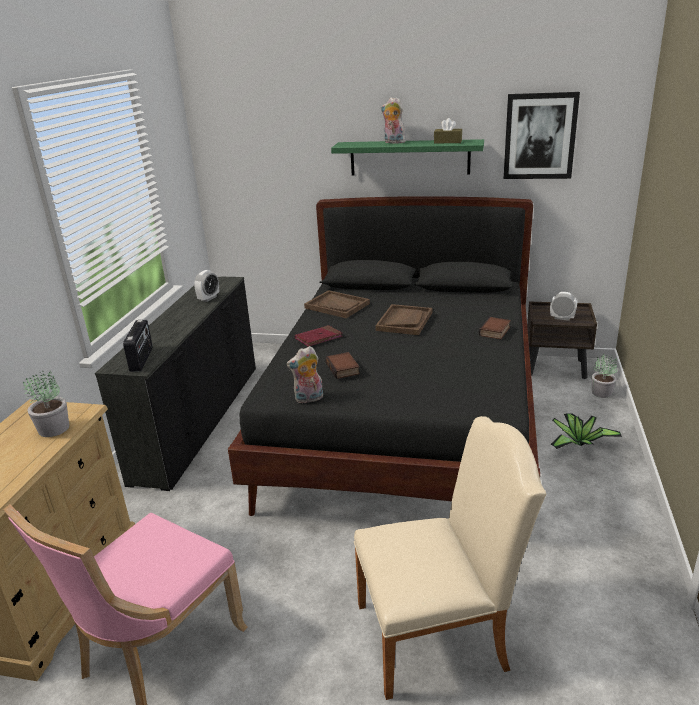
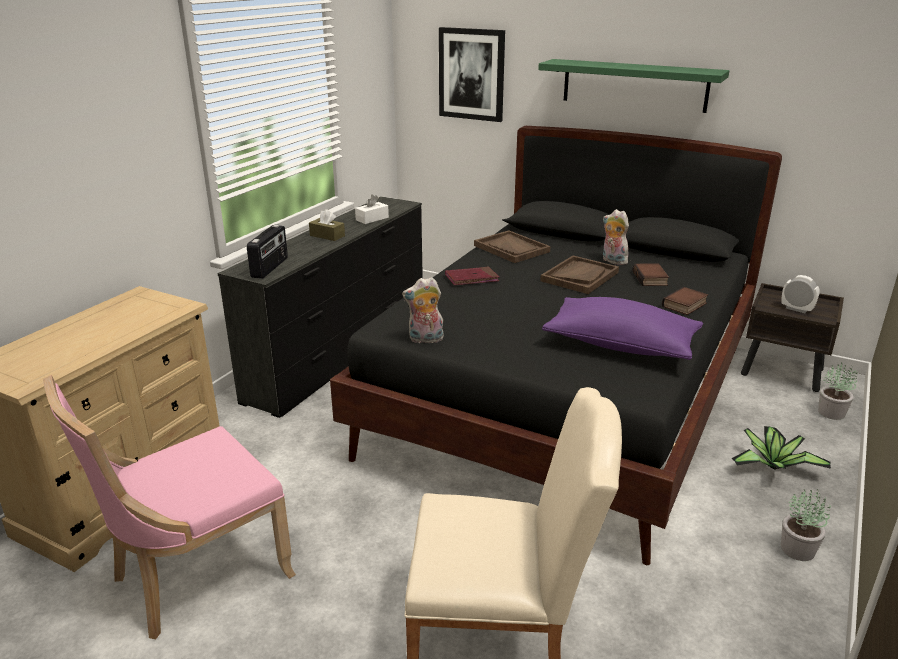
camera: 15 degrees right, 0 degrees up
potted plant [23,370,69,437] -> potted plant moved to [781,489,831,561]
alarm clock [194,270,219,302] -> white tissue box [355,194,389,224]
book [325,352,360,379] -> book moved to [632,263,669,286]
plush toy [381,97,405,144] -> plush toy moved to [603,209,629,265]
brown tissue box [434,118,462,143] -> brown tissue box moved to [309,209,345,241]
picture [504,92,580,179] -> picture moved to [439,27,505,122]
none -> purple pillow [542,297,703,360]

